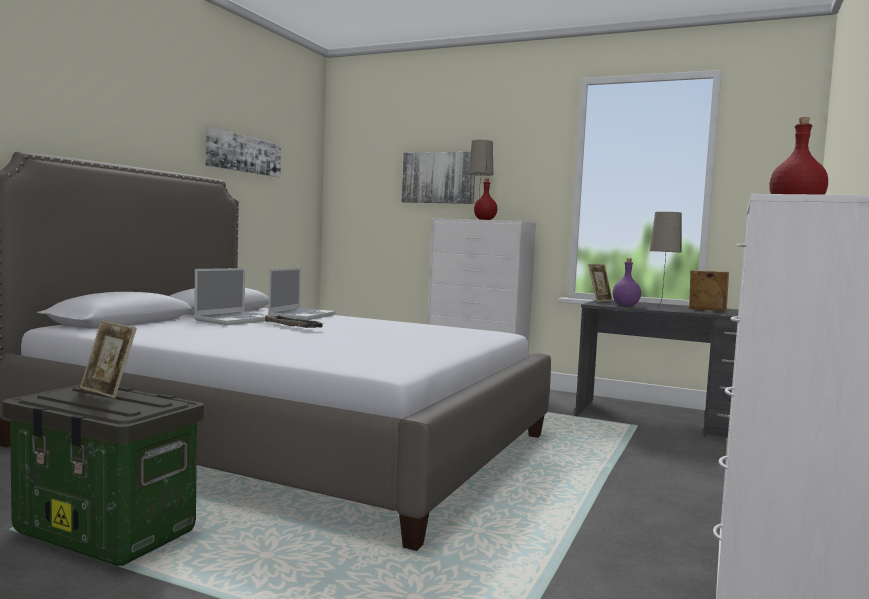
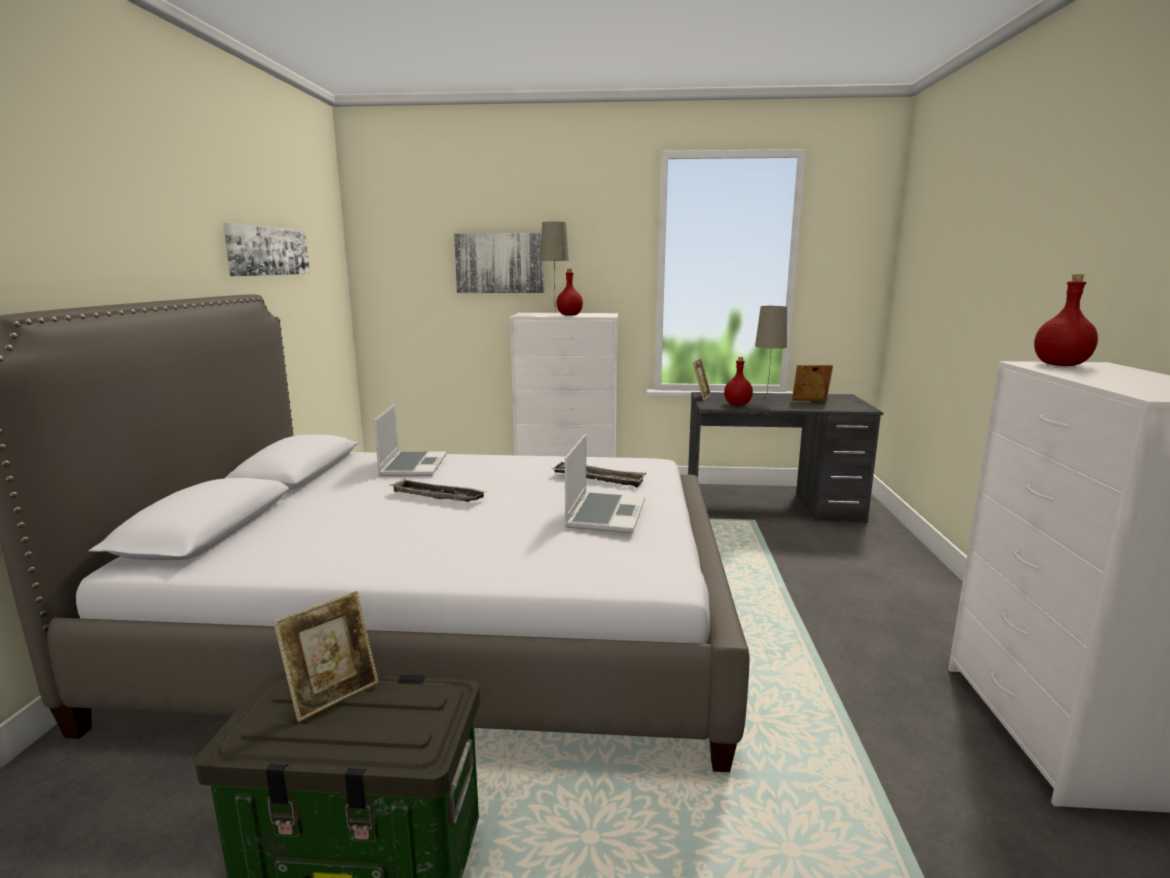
camera: 20 degrees left, 10 degrees up
picture frame [80,320,137,398] -> picture frame turned 60 degrees counterclockwise [273,591,379,722]
laptop [194,268,265,325] -> laptop moved to [565,434,645,533]
purple bottle [613,258,641,306] -> red bottle [724,357,753,405]
none -> tray [553,462,646,487]

